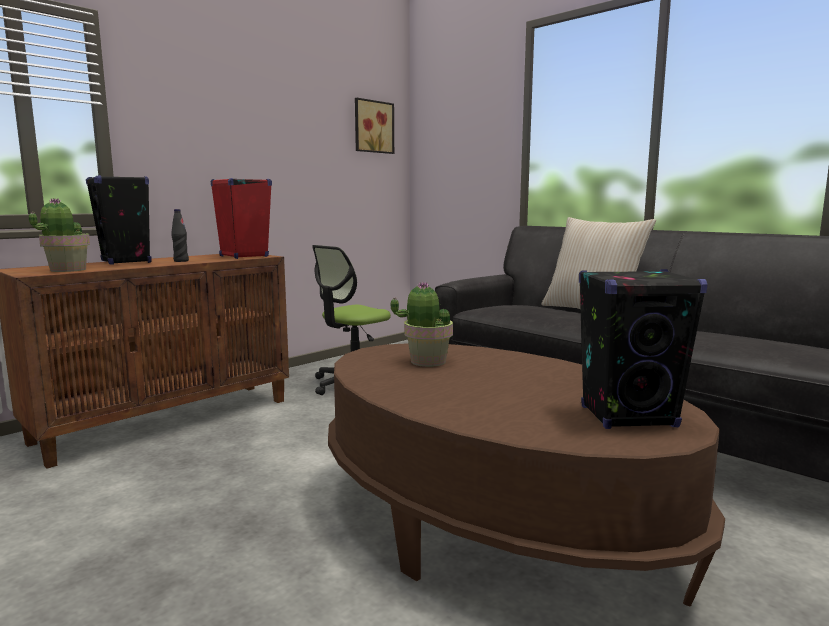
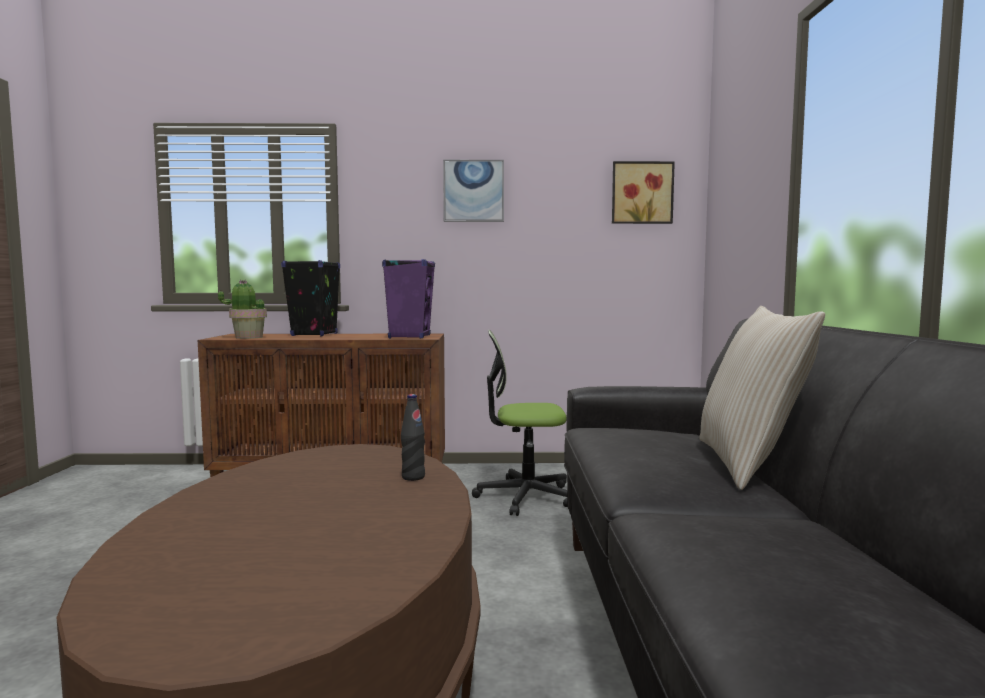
camera: 45 degrees right, 5 degrees down
black bottle [171,209,189,262] -> black bottle moved to [401,394,425,481]
red speaker [211,178,272,259] -> purple speaker [382,259,435,339]
potted plant [391,281,453,367] -> none
black speaker [579,269,708,429] -> none
none -> picture [443,160,504,222]

